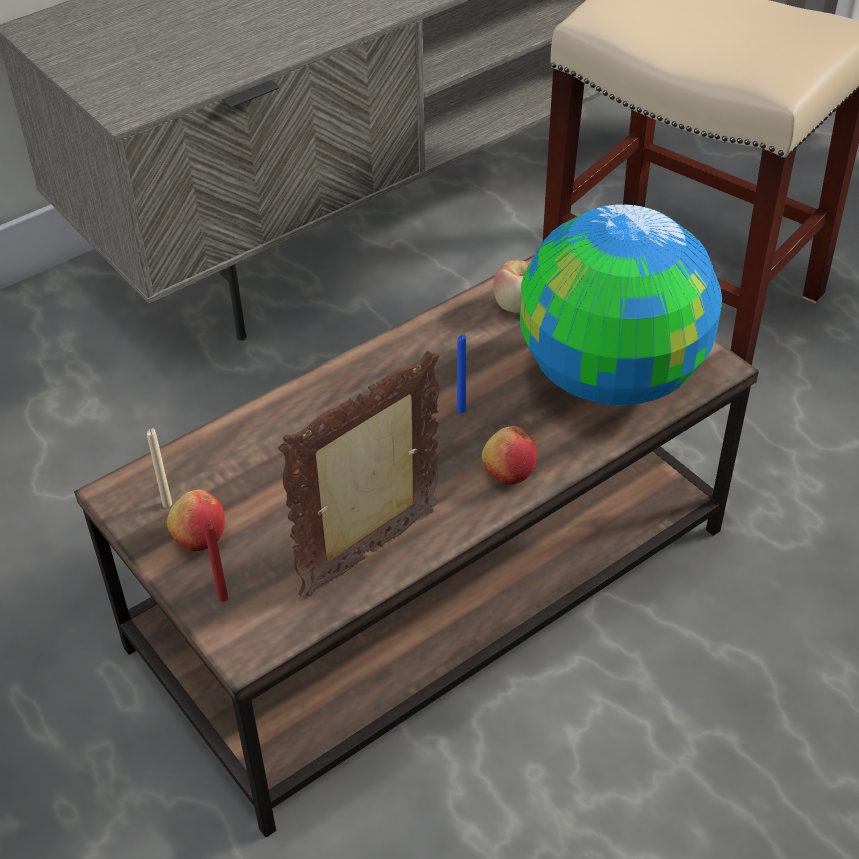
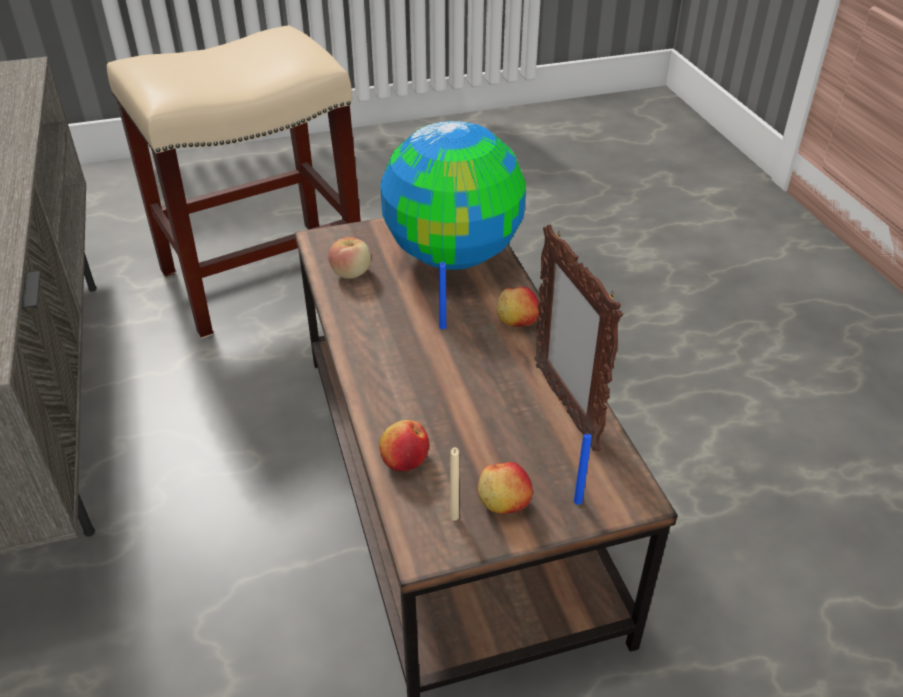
camera: 70 degrees left, 5 degrees down
red candle [204,524,228,602] -> blue candle [574,433,592,505]
none -> apple [379,420,429,471]

